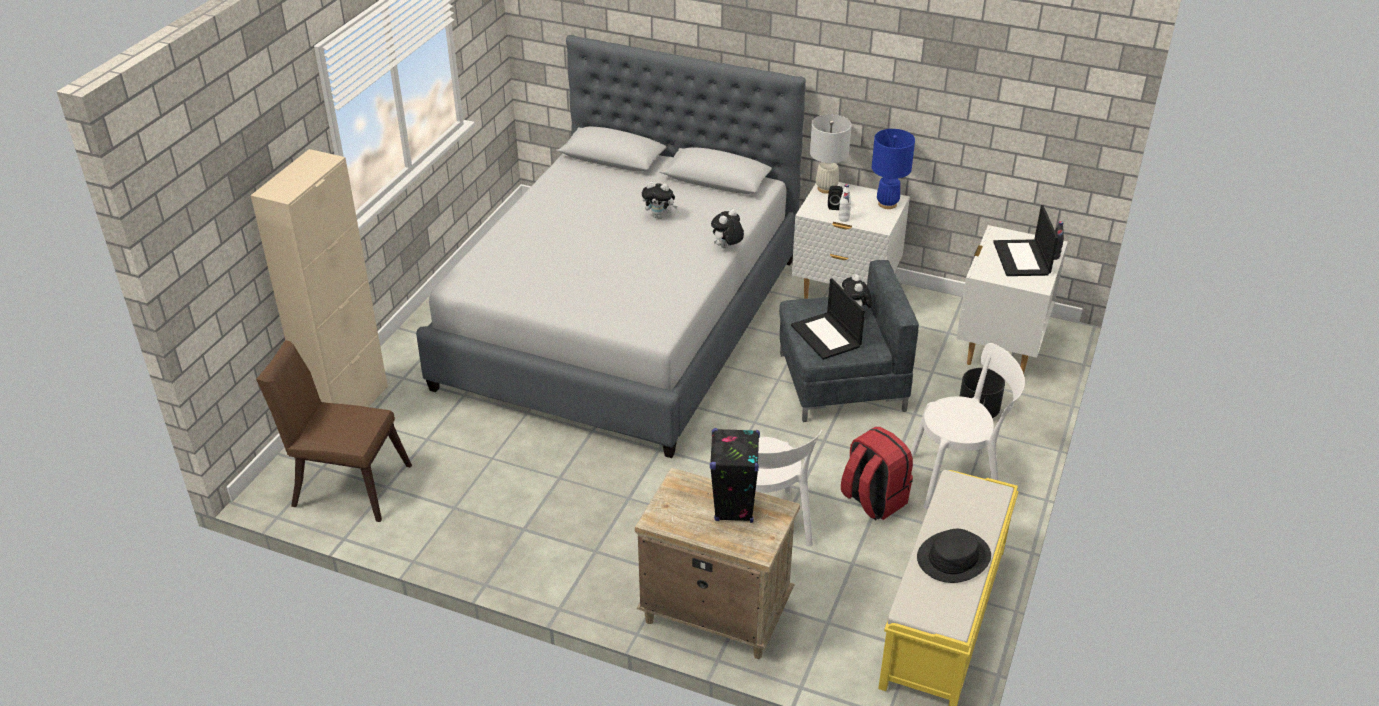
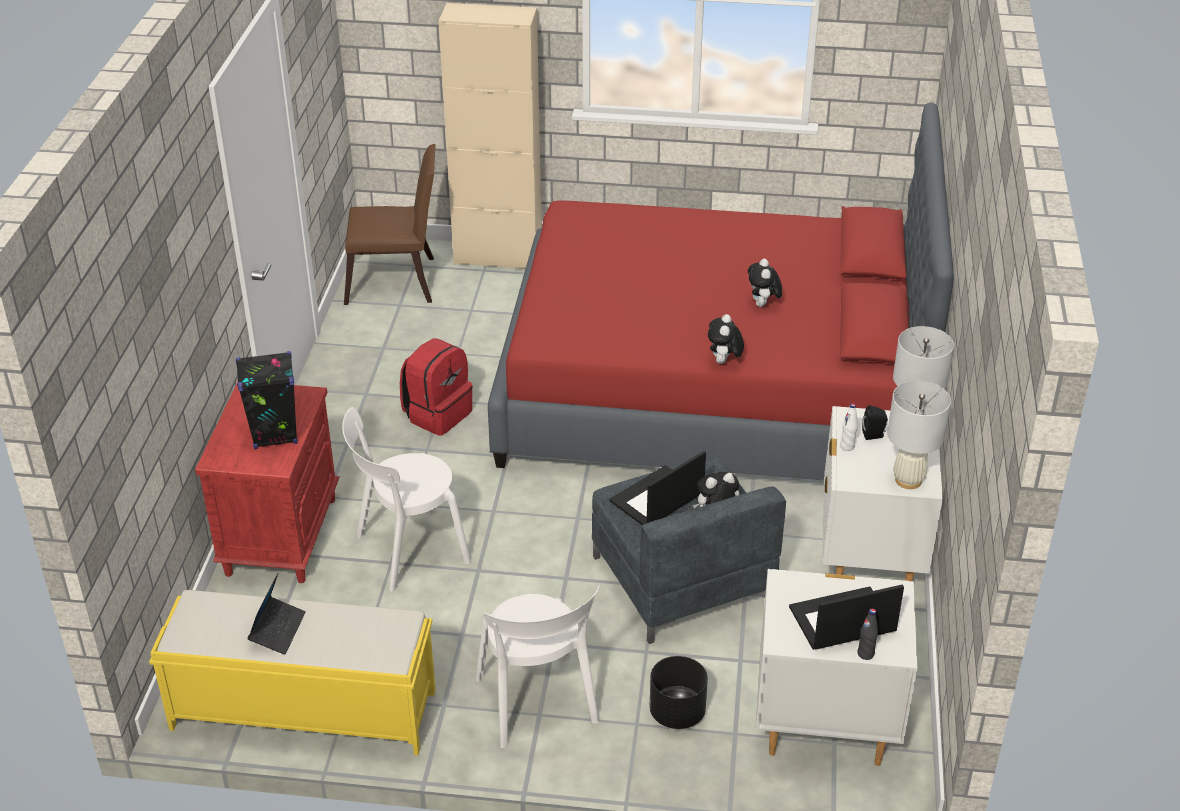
camera: 75 degrees right, 0 degrees up
brown chair [256,340,412,522] -> brown chair turned 90 degrees clockwise [344,144,436,305]
grey bed [416,35,806,458] -> red bed [488,102,954,480]
beige nightstand [635,468,800,659] -> red nightstand [195,382,340,583]
plush toy [711,209,744,248] -> plush toy turned 105 degrees counterclockwise [708,314,744,364]
red backpack [841,427,913,520] -> red backpack moved to [400,338,473,435]
blue table lamp [872,129,915,209] -> white table lamp [887,381,951,489]
black hat [917,529,991,583] -> laptop [247,573,306,655]

